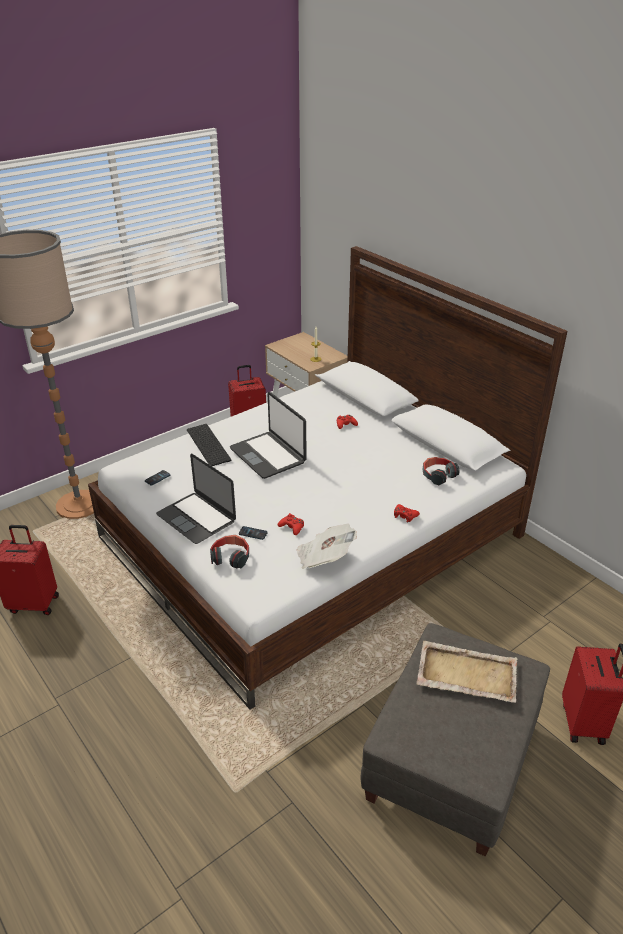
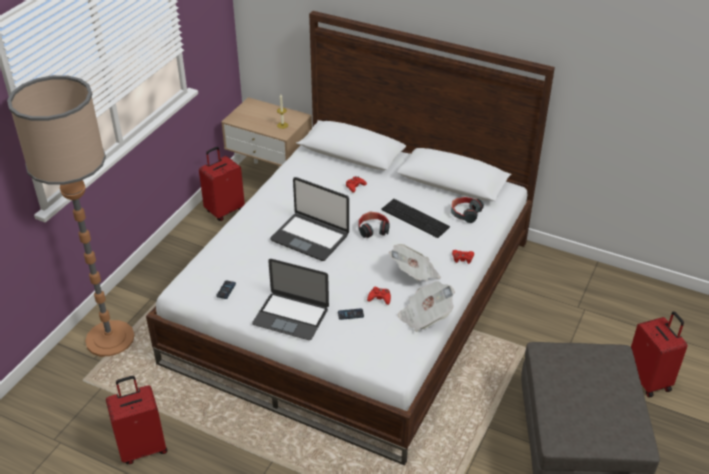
camera: 25 degrees left, 5 degrees up
keyboard [187,424,231,466] -> keyboard moved to [382,199,450,238]
headphones [210,535,249,568] -> headphones moved to [358,211,390,238]
beige tray [416,641,517,703] -> none
none -> newspaper [389,244,441,281]

